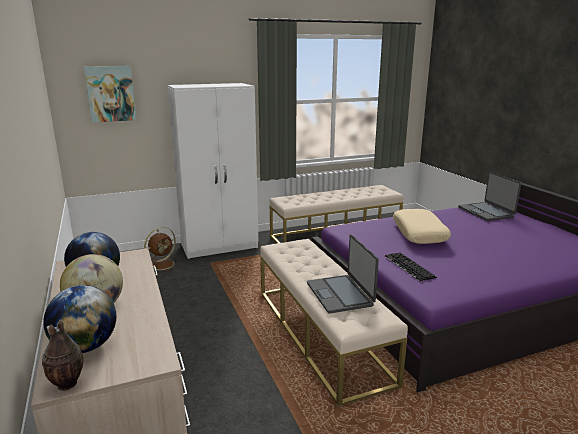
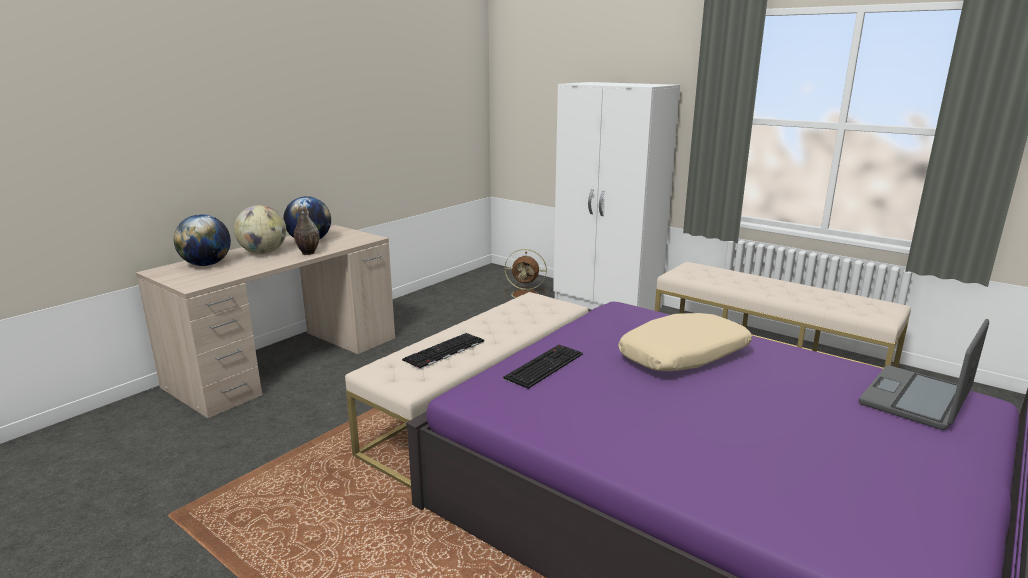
camera: 60 degrees right, 0 degrees up
vase [42,320,84,391] -> vase moved to [294,206,320,255]
picture [84,66,137,123] -> none
laptop [307,234,379,314] -> keyboard [402,333,484,369]

